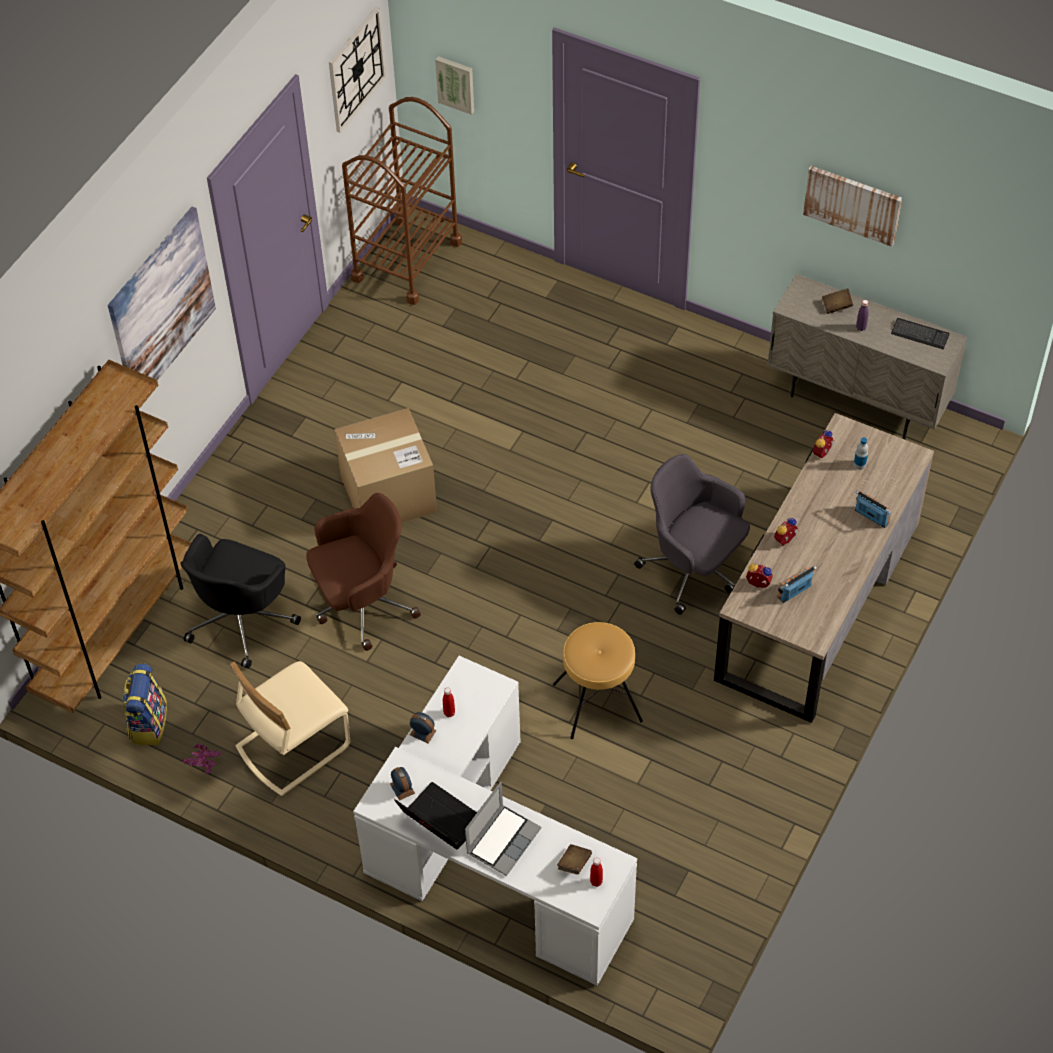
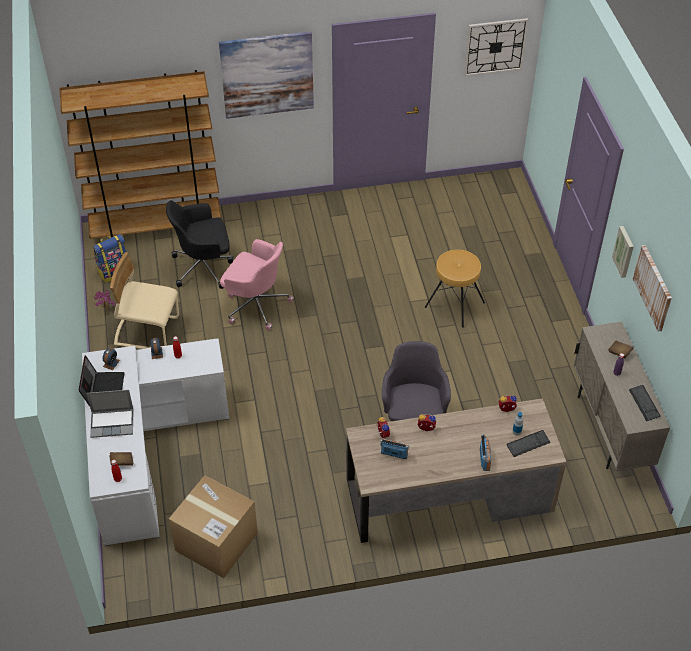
camera: 50 degrees right, 5 degrees down
brown office chair [306,493,421,651] -> pink office chair [220,239,294,331]
cardboard box [334,408,437,523] -> cardboard box moved to [169,475,258,578]
brown cart [342,97,462,305] -> none
picture [435,56,474,115] -> picture moved to [612,226,634,278]
brown stool [553,622,643,739] -> brown stool moved to [425,250,485,328]
none -> keyboard [506,430,550,457]

